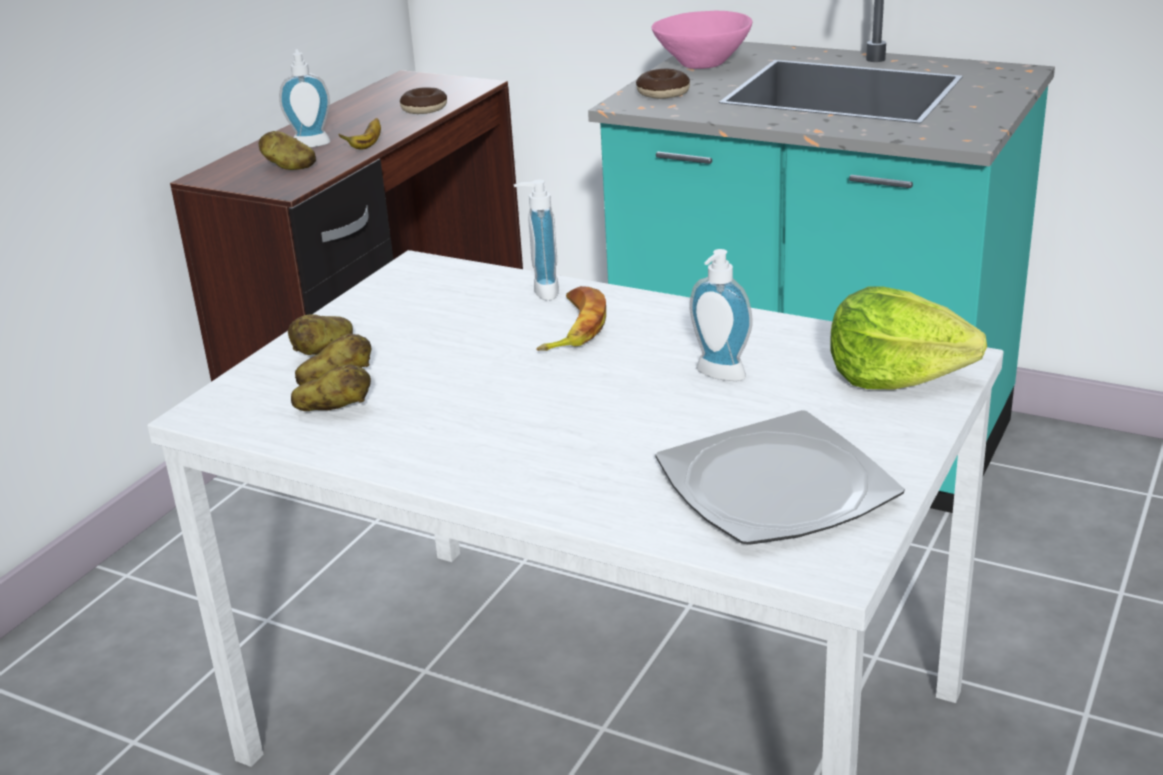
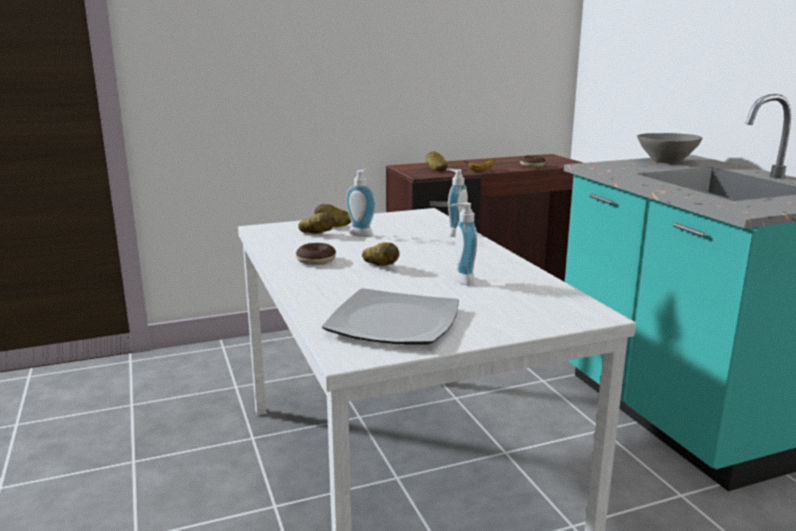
camera: 40 degrees right, 10 degrees down
soap dispenser [279,49,331,148] -> soap dispenser moved to [346,169,376,237]
potato [291,364,371,411] -> potato moved to [362,242,399,266]
banana [536,286,606,351] -> none
donut [636,69,690,99] -> donut moved to [296,243,336,265]
pink bowl [651,11,752,69] -> grey bowl [637,133,702,164]
lettuce [830,286,987,389] -> none

